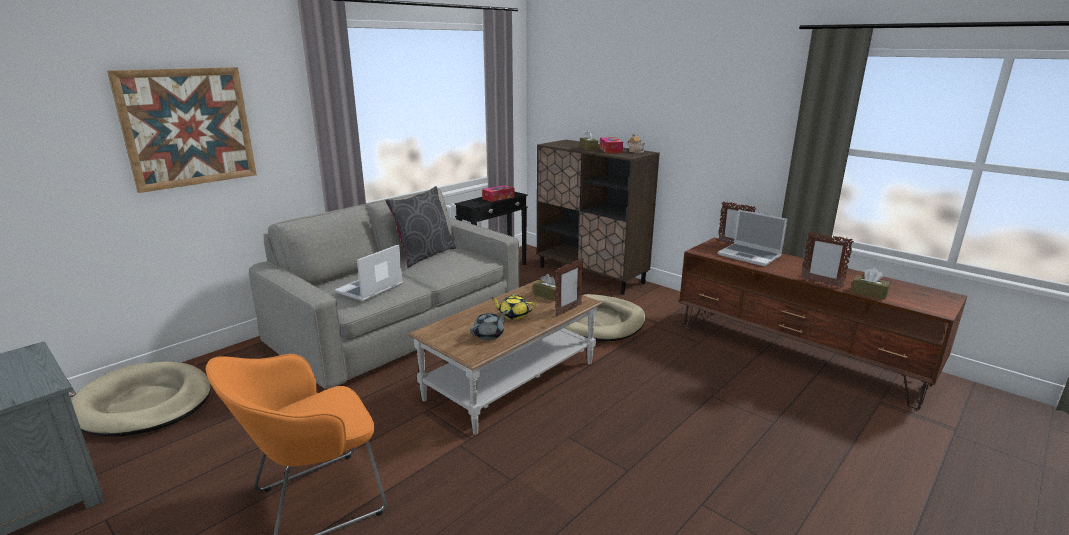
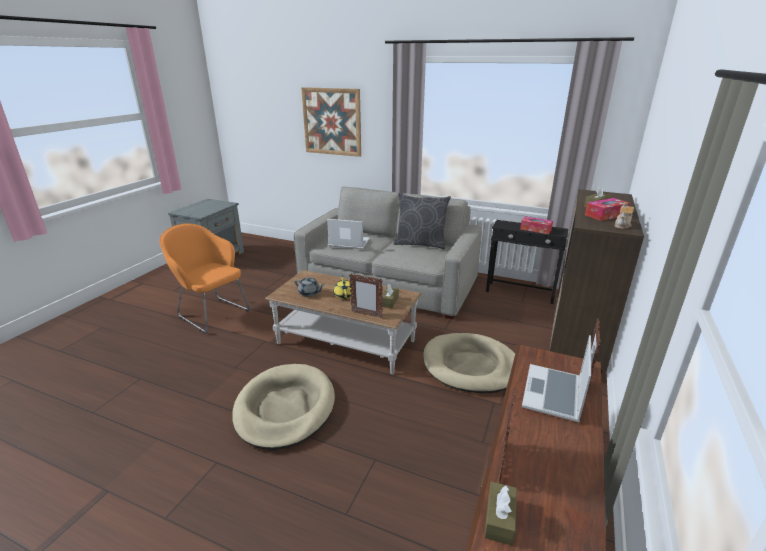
camera: 70 degrees right, 5 degrees up
beige dog bed [71,362,211,437] -> beige dog bed moved to [233,364,335,450]

